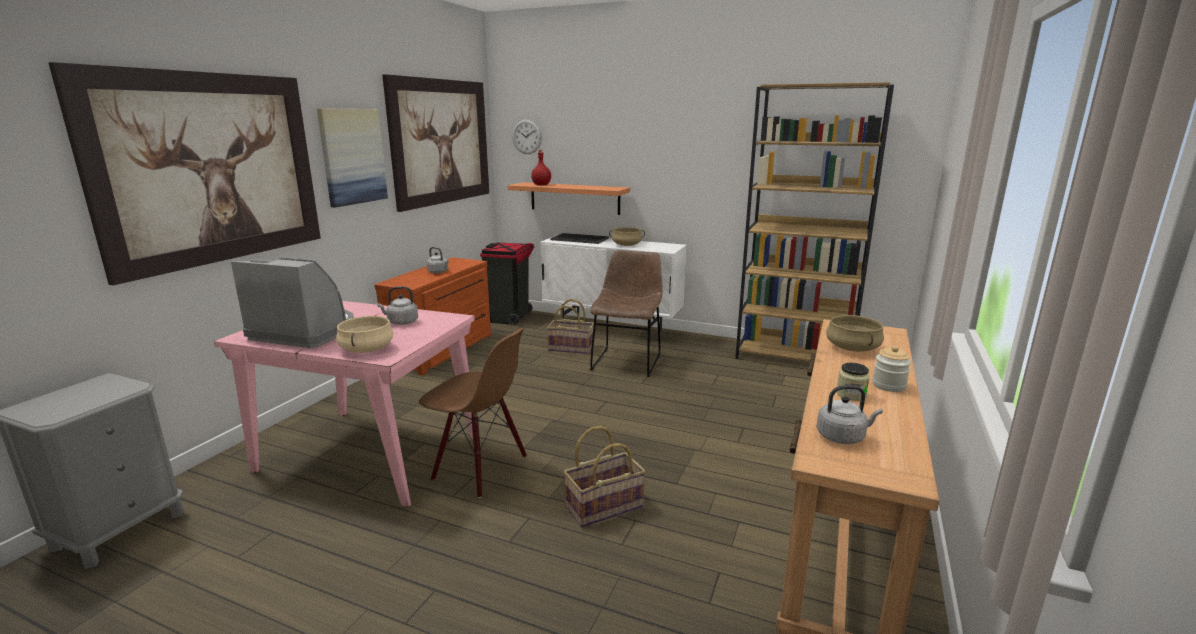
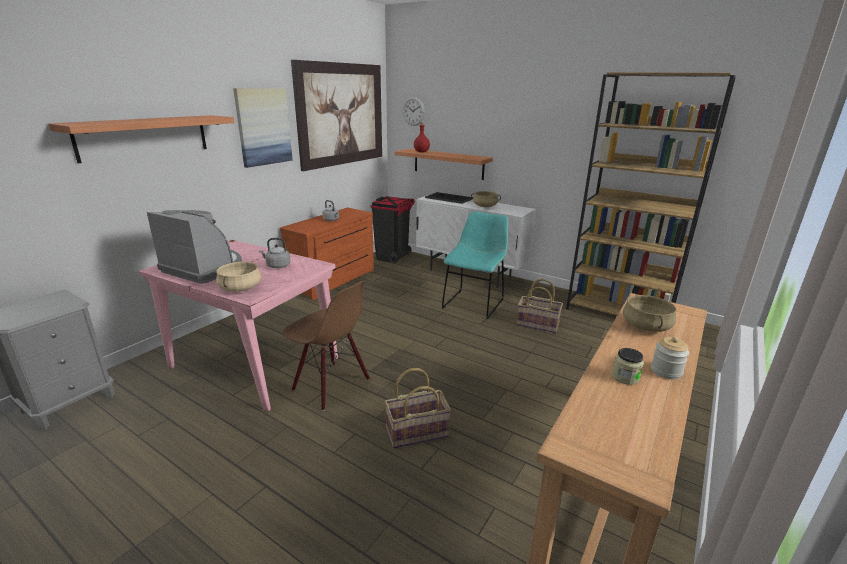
camera: 10 degrees right, 5 degrees up
picture [48,62,321,285] -> shelf [49,115,234,163]
basket [547,299,594,354] -> basket moved to [516,279,563,333]
brown chair [590,250,663,377] -> turquoise chair [442,211,508,319]
grey kettle [816,385,883,444] -> none

